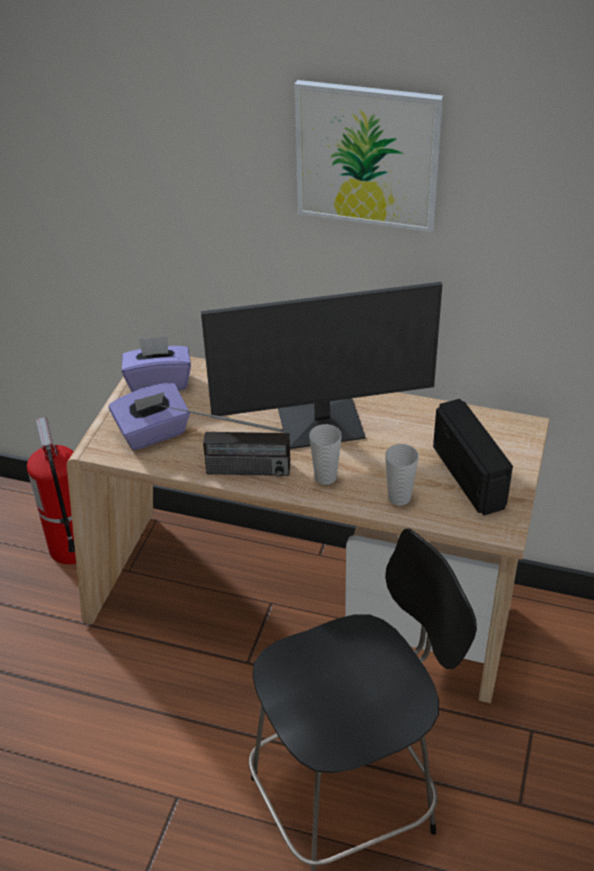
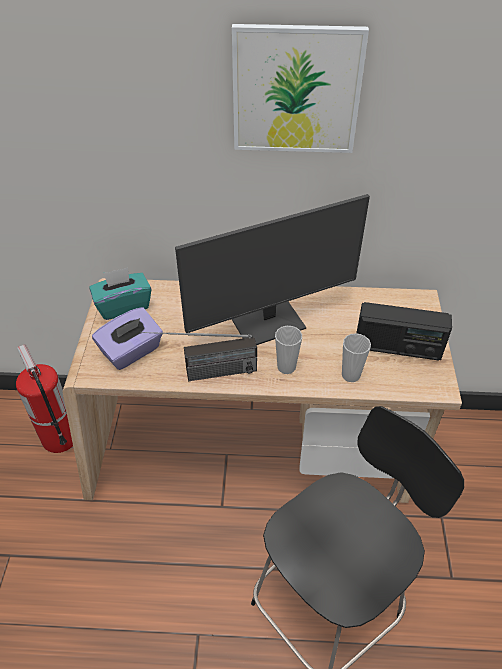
camera: 15 degrees left, 5 degrees up
purple tissue box [122,336,191,392] -> turquoise tissue box [89,267,152,320]
radio [433,399,513,515] -> radio turned 135 degrees clockwise [356,302,452,361]

